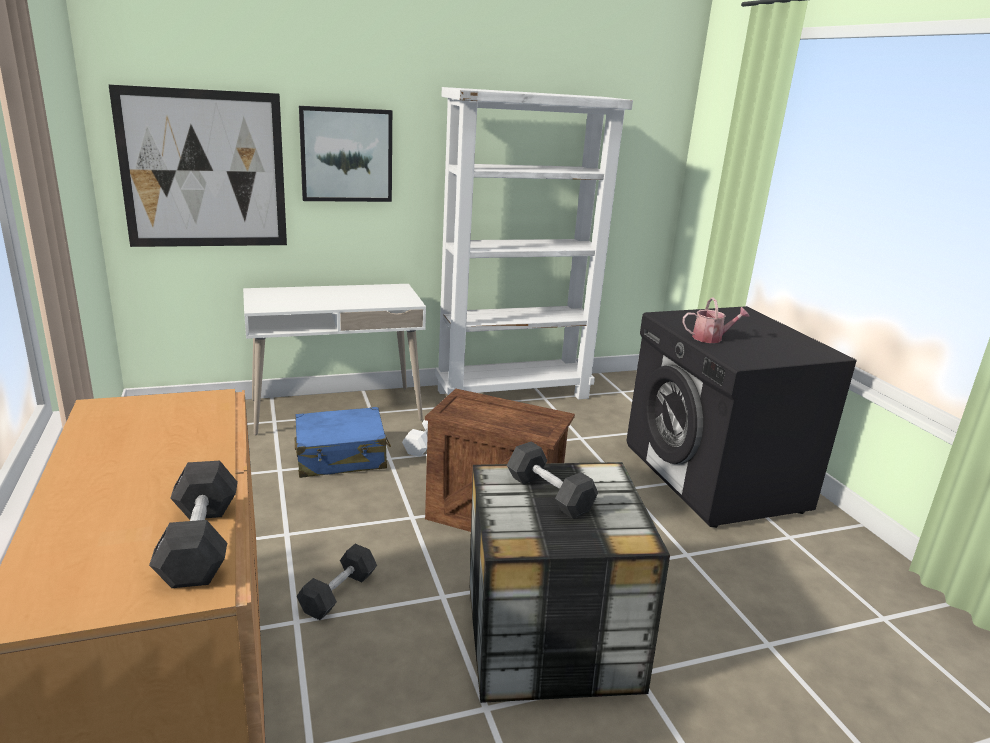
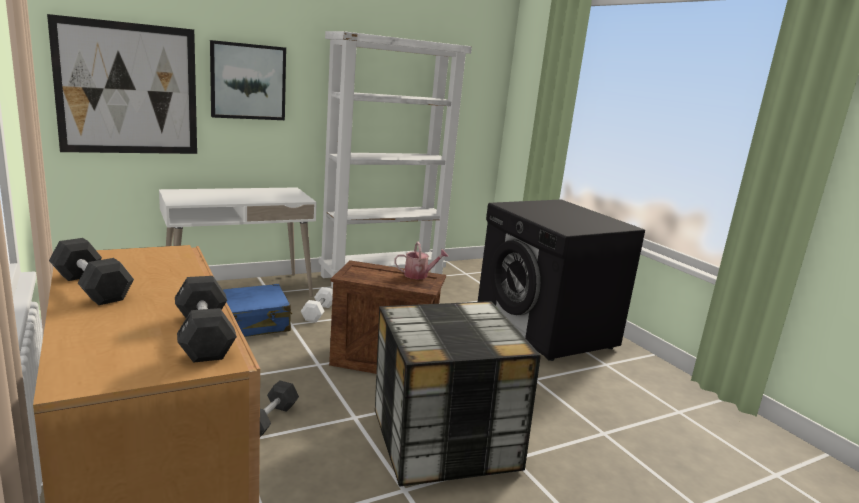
camera: 10 degrees left, 5 degrees down
black dumbbell [507,442,598,519] -> black dumbbell moved to [49,238,134,305]
watering can [682,297,750,343] -> watering can moved to [394,242,449,279]

